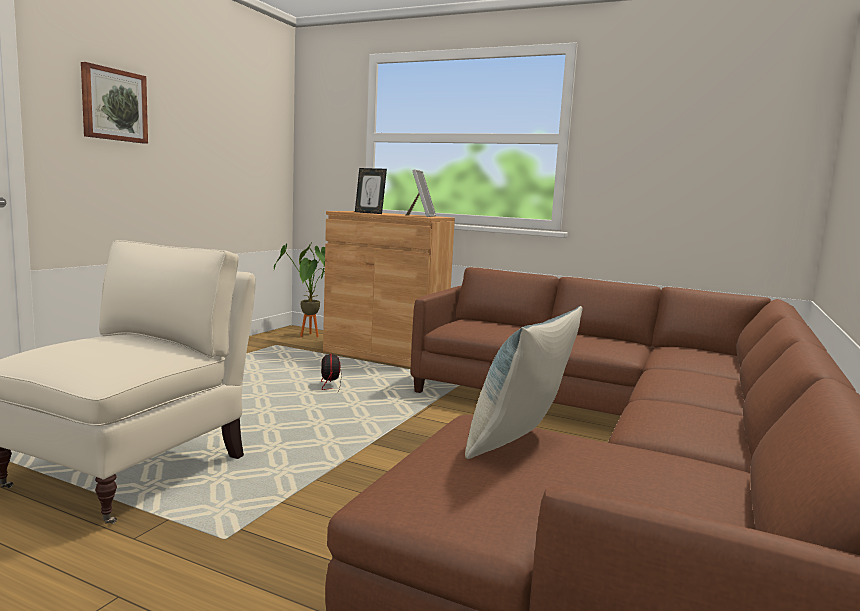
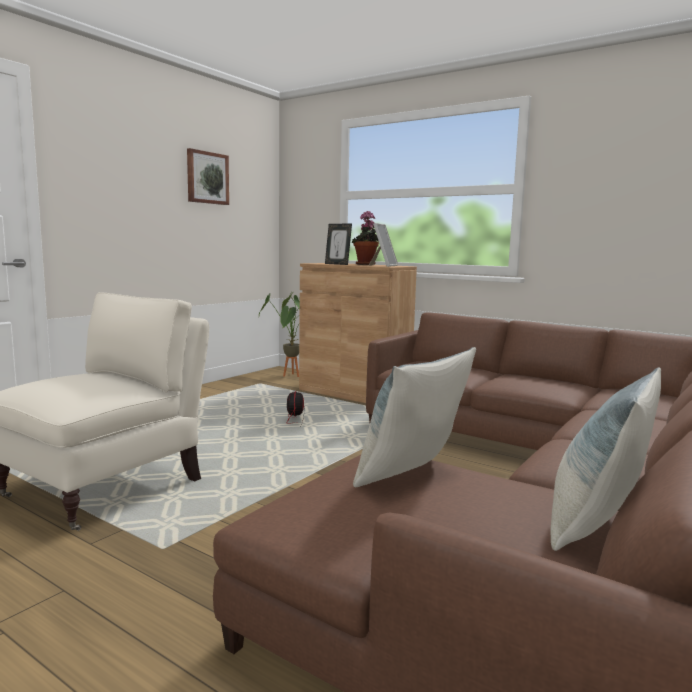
camera: 10 degrees right, 0 degrees up
picture [81,62,148,144] -> picture moved to [187,148,229,205]
none -> potted plant [352,211,379,265]
none -> pillow [551,367,661,551]

